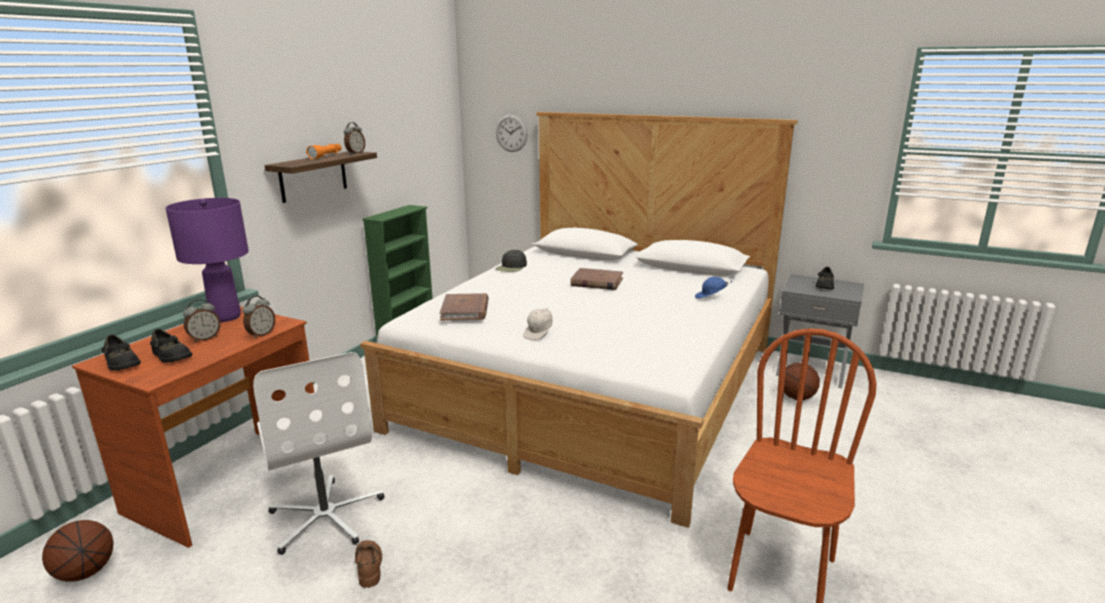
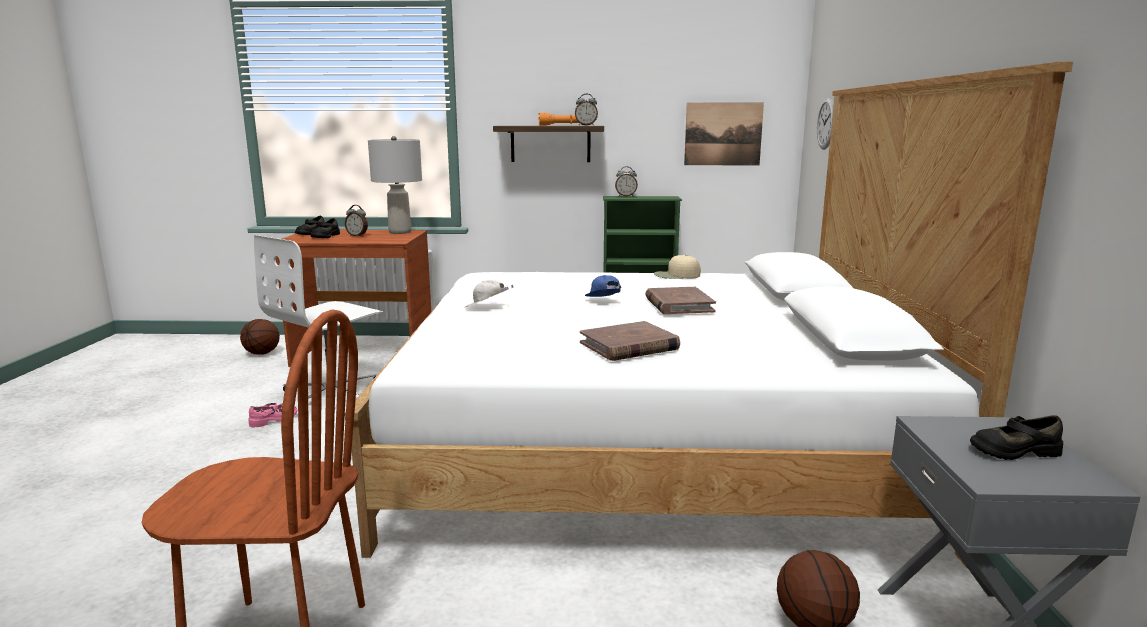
camera: 65 degrees right, 5 degrees down
purple table lamp [166,198,249,322] -> grey table lamp [368,136,422,234]
alarm clock [243,296,276,339] -> alarm clock moved to [615,166,638,197]
brown shoe [355,540,382,588] -> pink shoe [249,403,298,428]
brown book [440,293,489,321] -> brown book moved to [580,321,680,361]
black cap [495,250,527,272] -> beige cap [654,255,701,279]
blue cap [695,277,732,299] -> blue cap moved to [585,275,621,297]
none -> picture [684,103,764,165]

